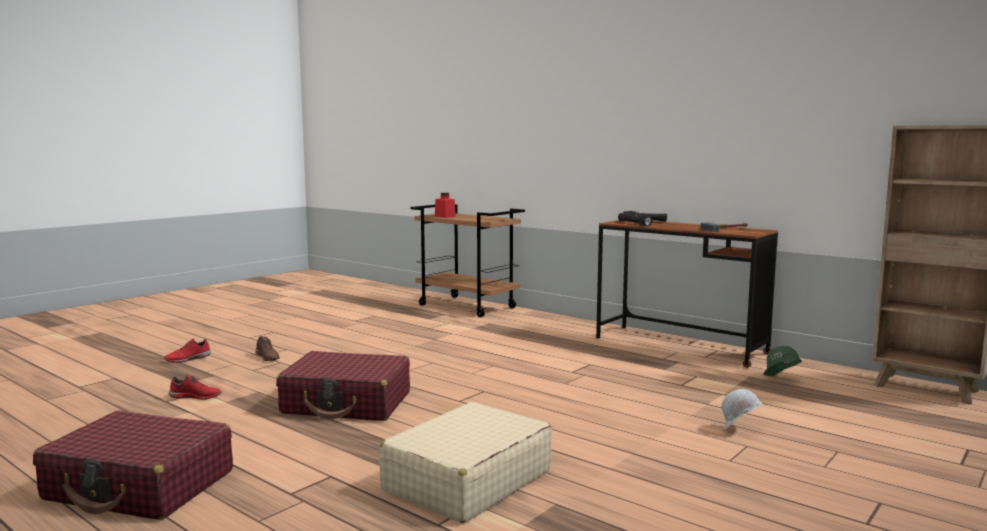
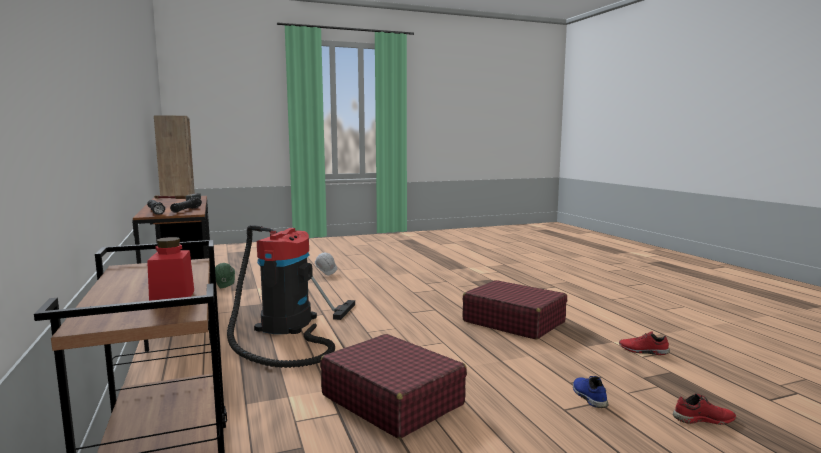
camera: 150 degrees left, 0 degrees up
red suitcase [33,411,233,520] -> red suitcase moved to [320,334,467,439]
brown shoe [255,336,280,361] -> blue shoe [573,376,608,408]
beige suitcase [379,402,552,523] -> none
none -> vacuum cleaner [227,225,355,368]

